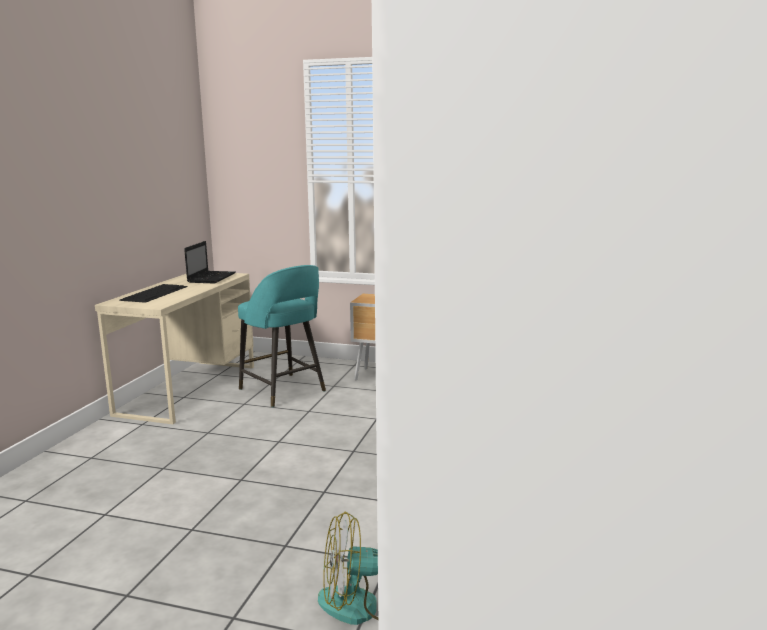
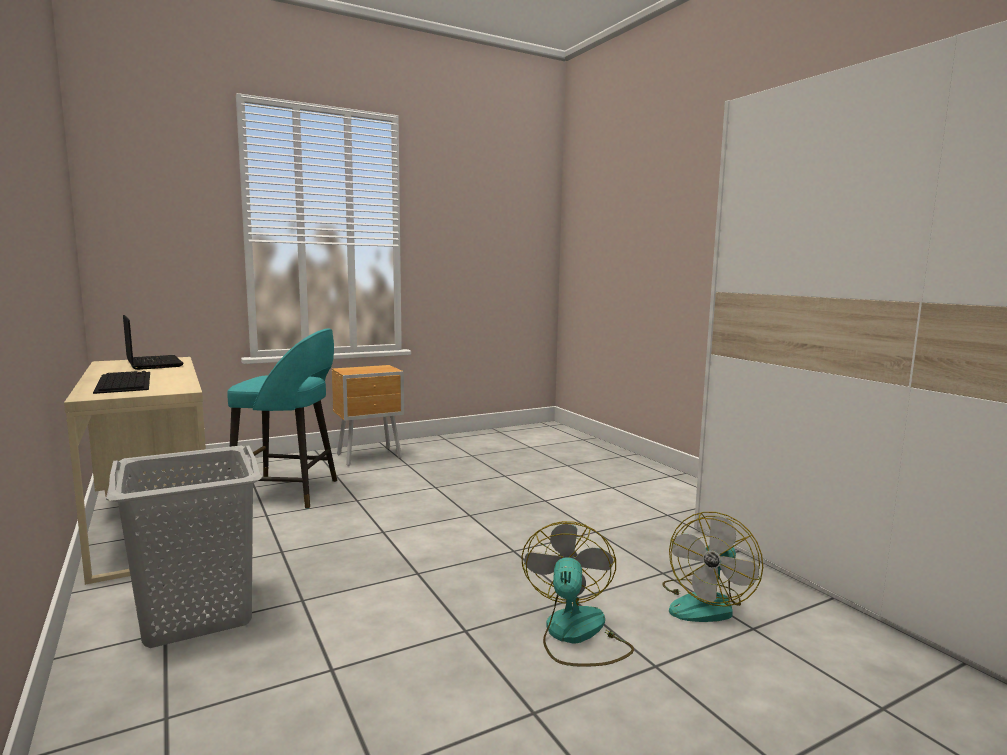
camera: 45 degrees left, 5 degrees down
none -> grey laundry basket [106,445,262,648]
none -> fan [522,521,634,667]

